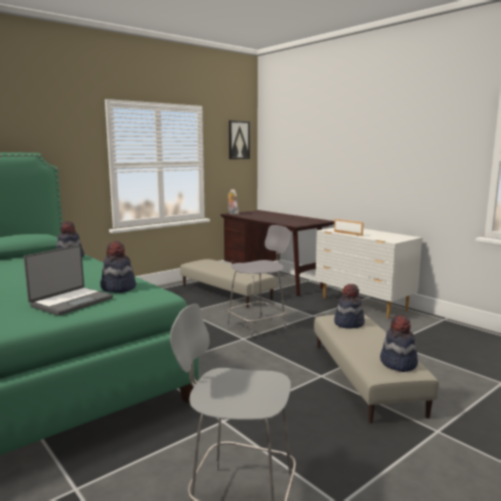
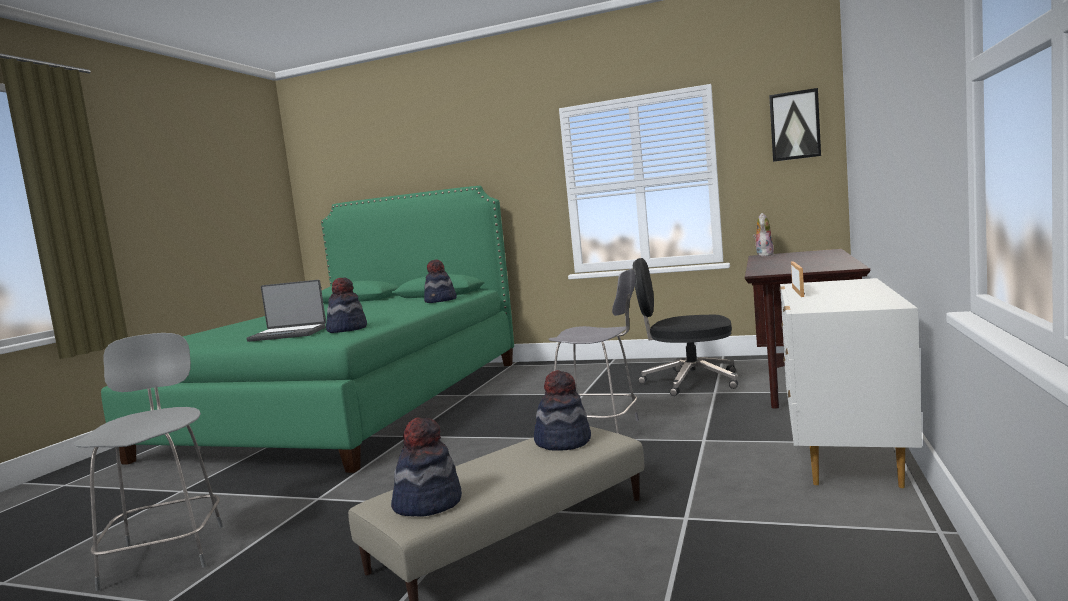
camera: 60 degrees right, 5 degrees down
beige ottoman [180,259,276,308] -> black office chair [633,258,738,396]

